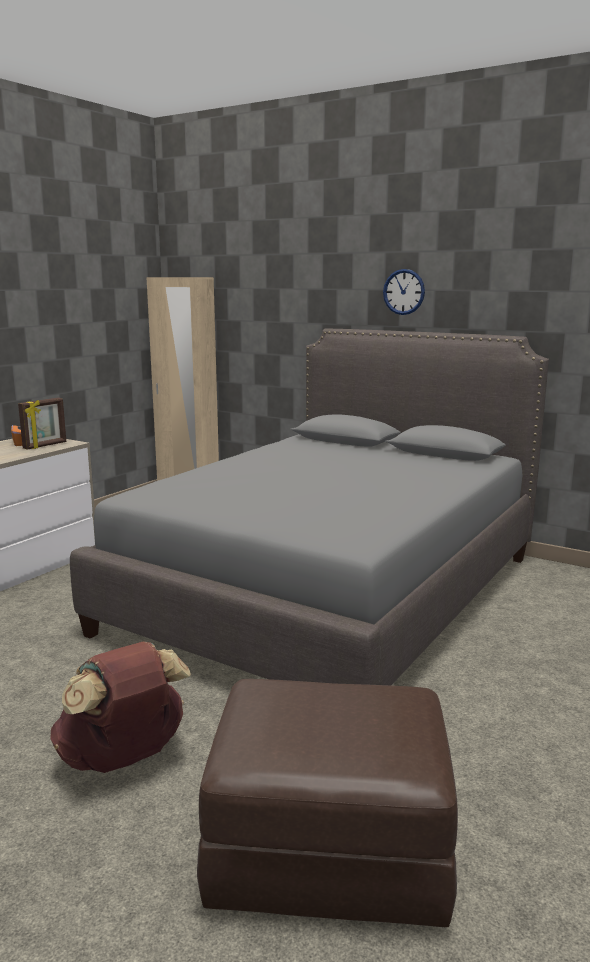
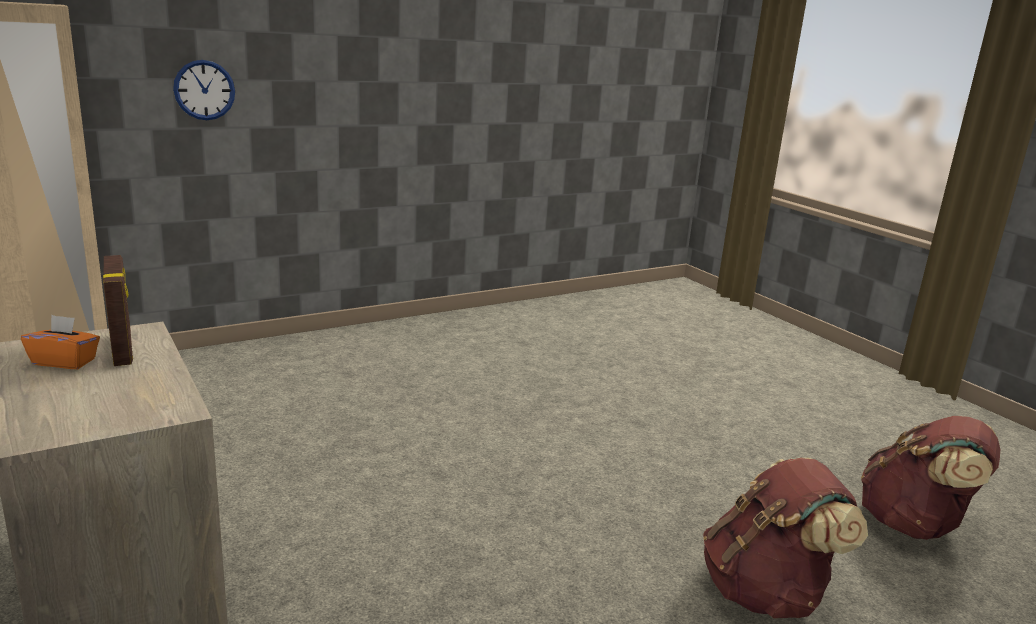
camera: 65 degrees left, 5 degrees up
grey bed [70,328,549,685] -> none
brown ottoman [197,679,458,927] -> brown backpack [861,416,1000,540]
wall clock [383,269,425,315] -> wall clock moved to [173,60,235,120]

